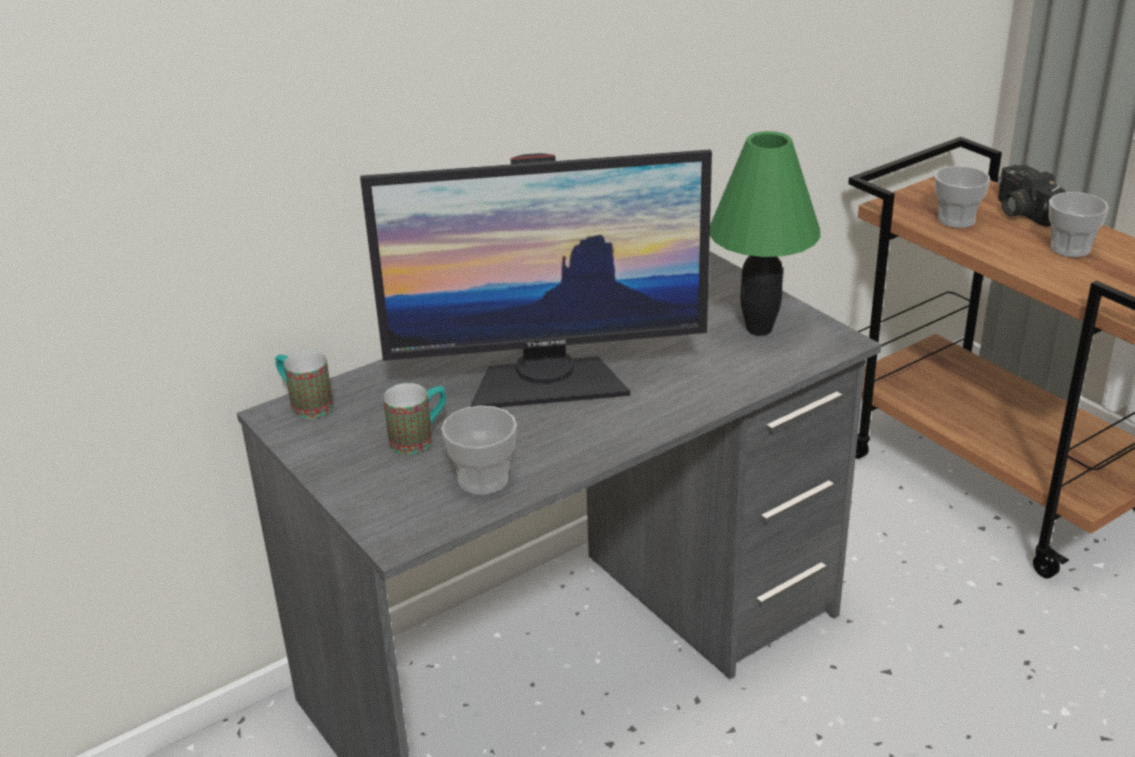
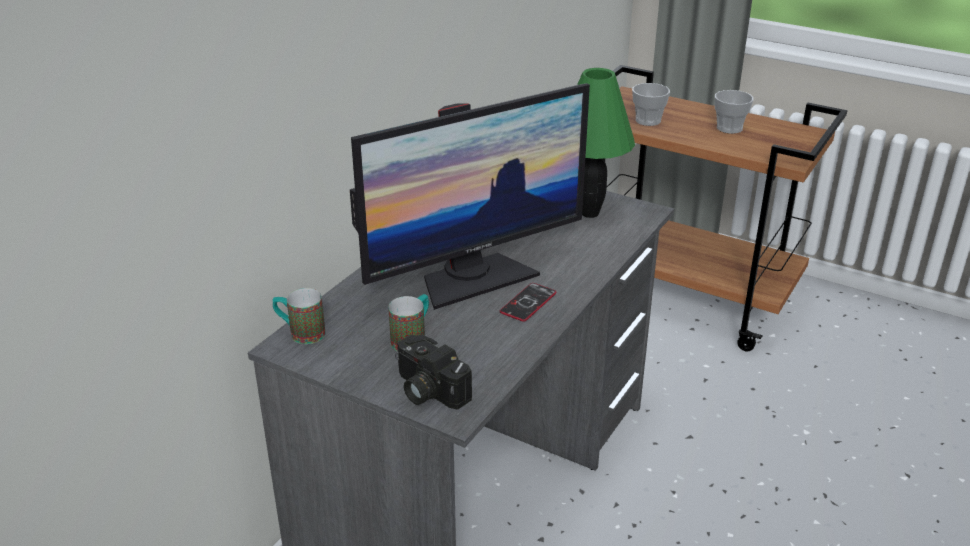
camera: 25 degrees left, 0 degrees up
cup [441,405,517,495] -> none
camera [998,165,1066,227] -> camera moved to [395,335,472,410]
none -> phone [500,283,556,322]

